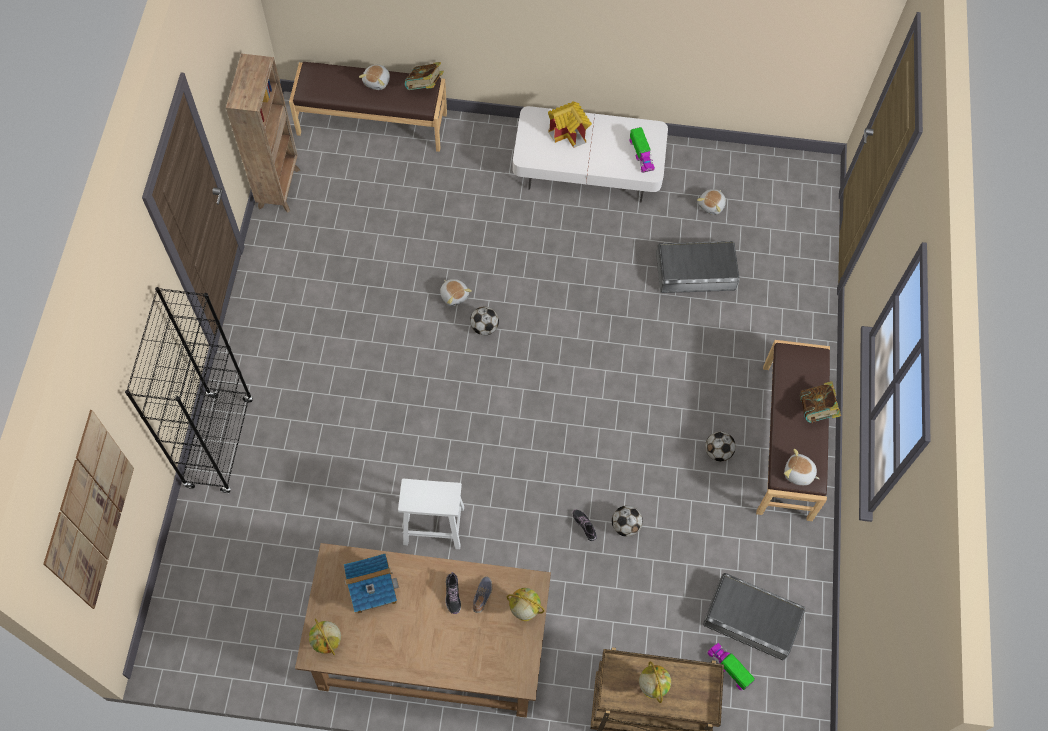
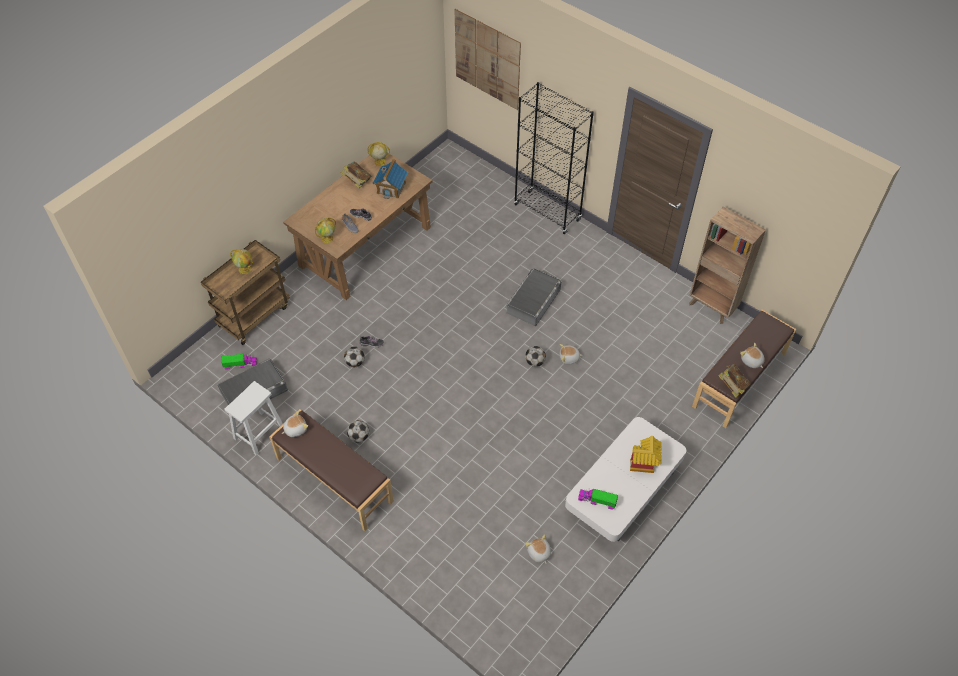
camera: 125 degrees right, 10 degrees down
white stool [398,479,464,549] -> white stool moved to [224,381,283,456]
grey storage box [656,241,739,293] -> grey storage box moved to [506,268,561,326]
book [800,381,841,424] -> book moved to [340,161,371,188]

